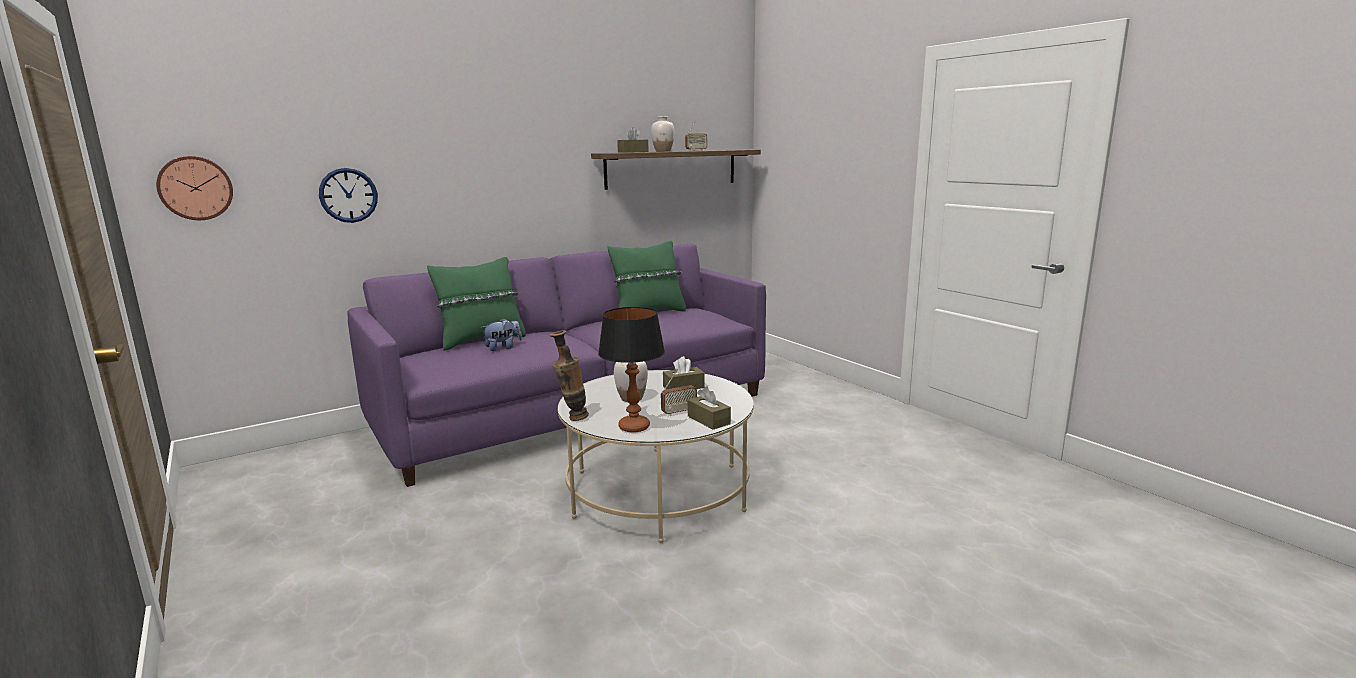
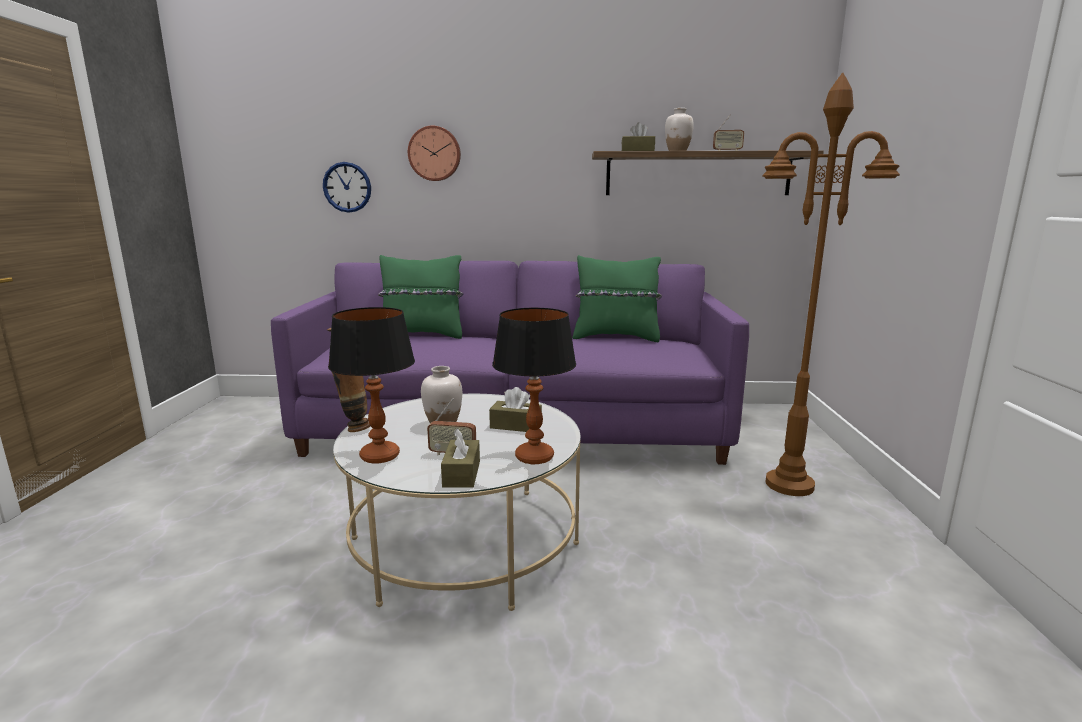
camera: 35 degrees right, 0 degrees up
wall clock [156,156,233,220] -> wall clock moved to [408,126,461,181]
plush toy [481,318,522,351] -> none
none -> table lamp [492,308,576,464]
none -> brown floor lamp [762,72,900,496]

